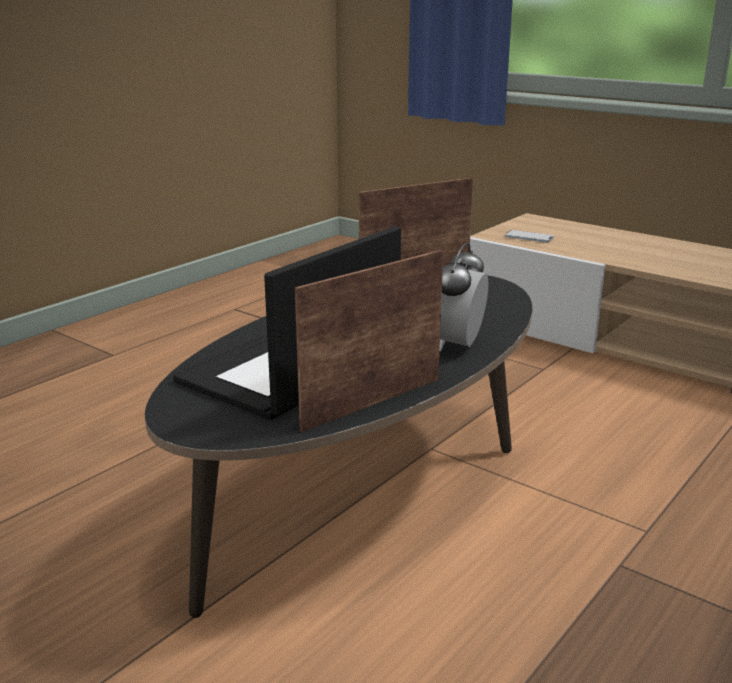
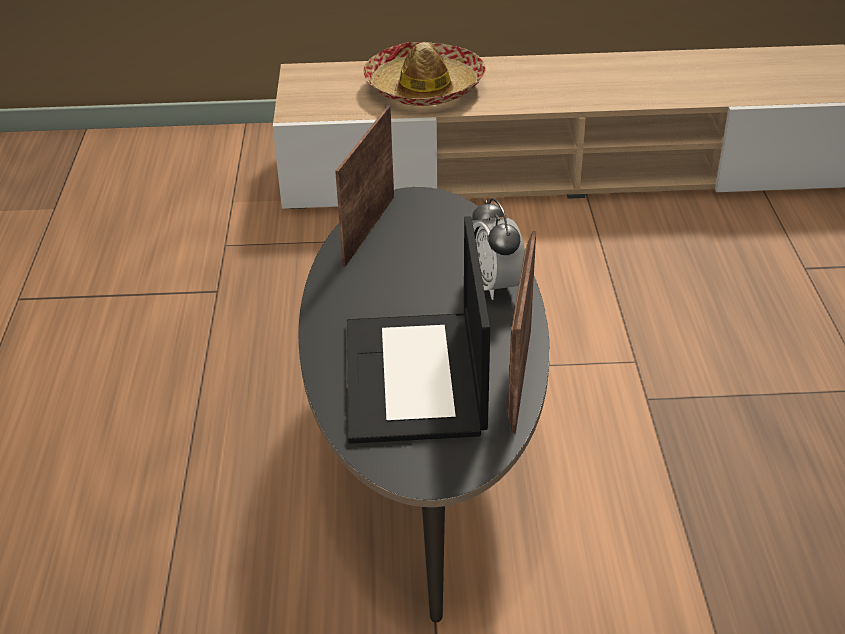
camera: 40 degrees left, 15 degrees up
phone [505,230,554,243] -> none
none -> hat [363,42,486,106]

